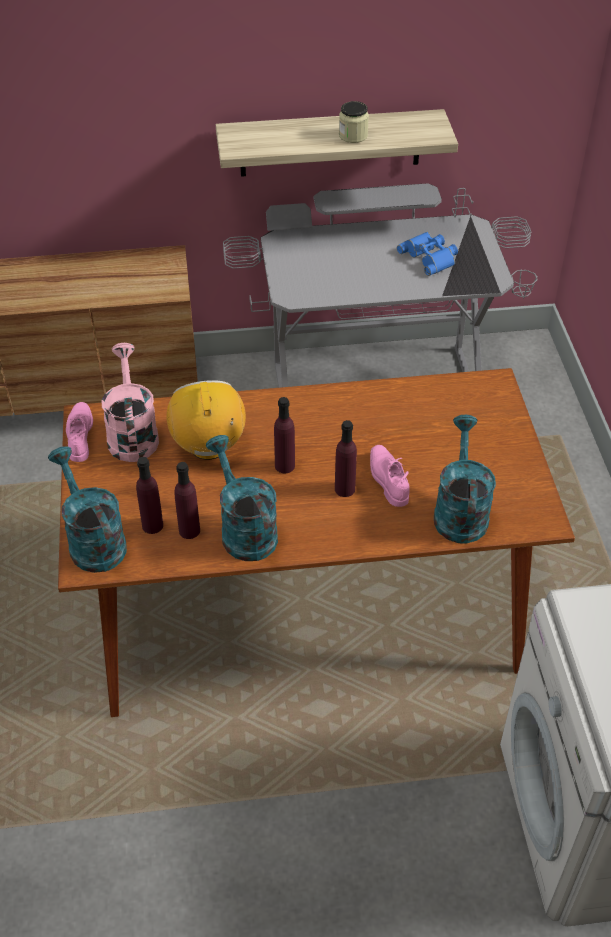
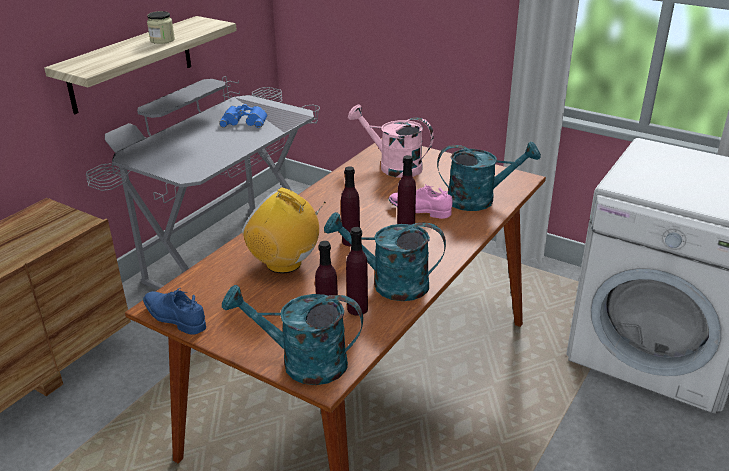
camera: 50 degrees left, 15 degrees down
pink shoe [66,402,93,462] -> blue shoe [143,288,206,335]
pink watering can [102,343,159,462] -> pink watering can moved to [348,105,434,178]
turquoise watering can [434,415,496,544] -> turquoise watering can turned 135 degrees clockwise [437,142,541,211]

